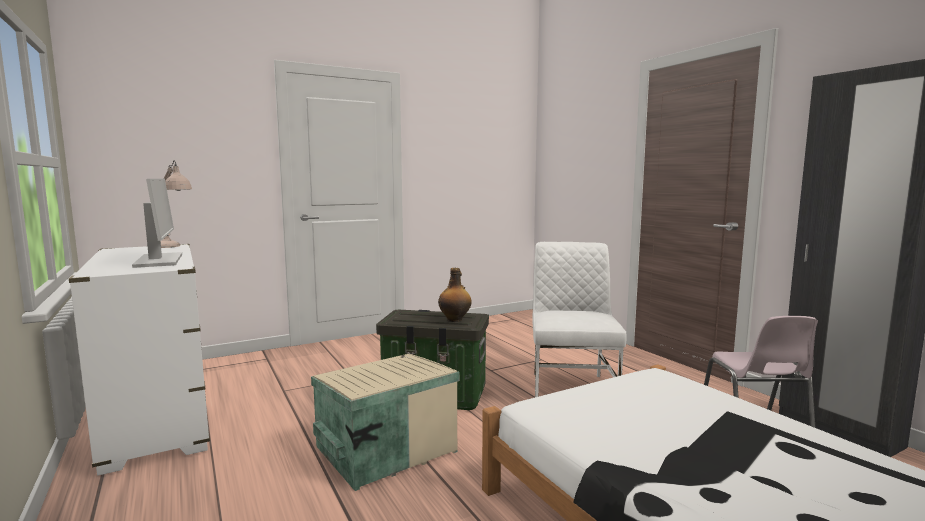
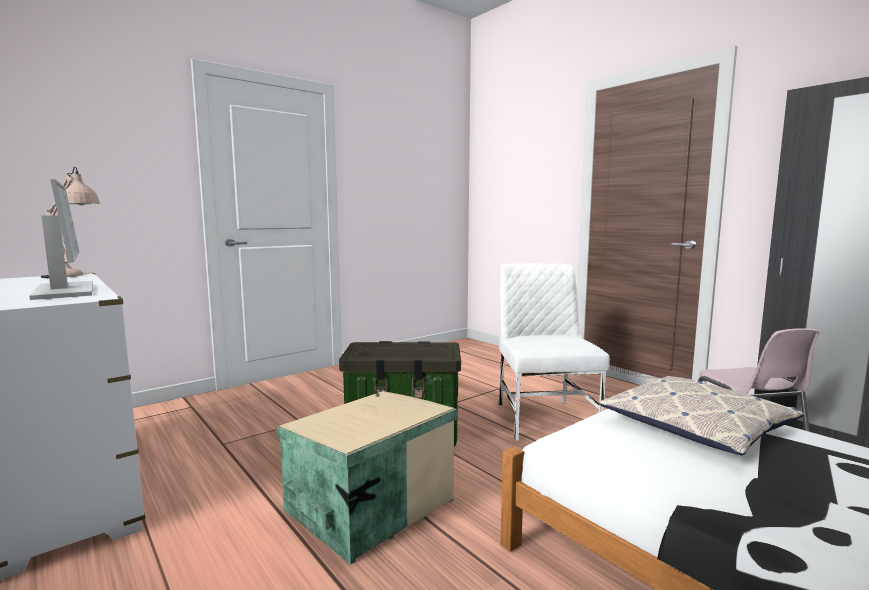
camera: 10 degrees left, 0 degrees up
bottle [438,268,472,322] -> none
none -> pillow [598,376,804,456]

